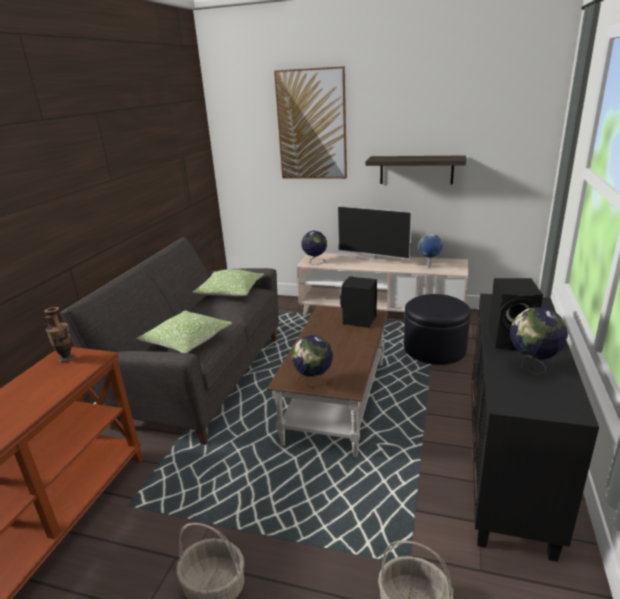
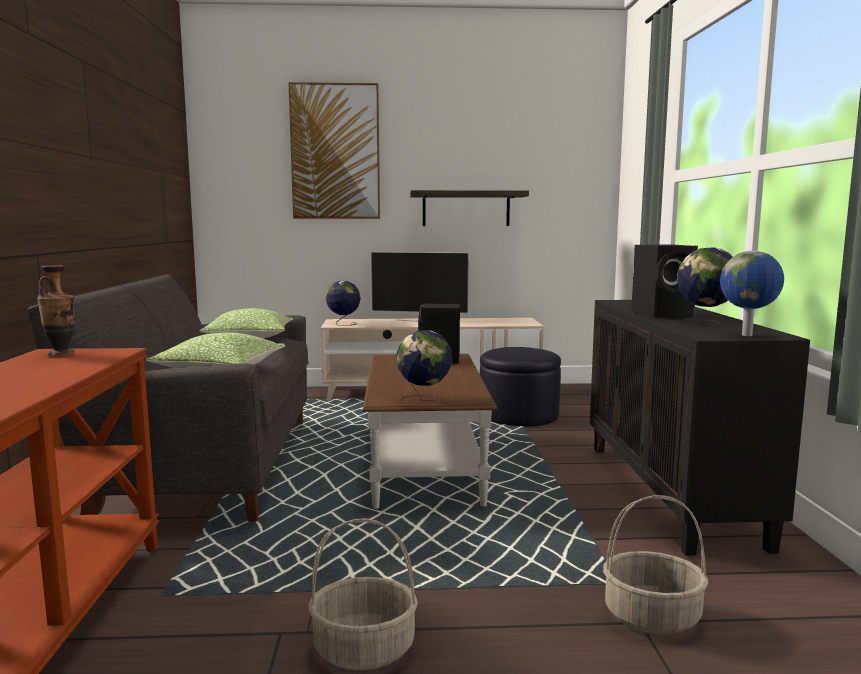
camera: 20 degrees left, 15 degrees down
globe [418,234,443,268] -> globe moved to [720,251,784,336]

